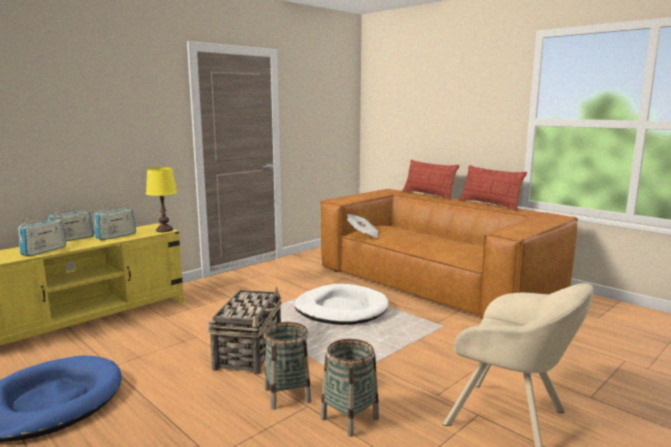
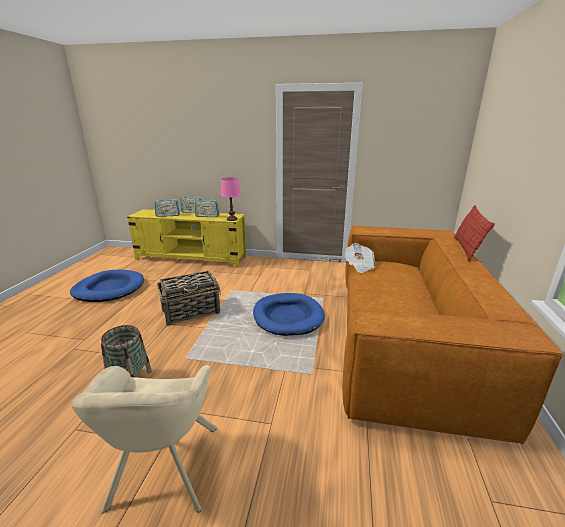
camera: 55 degrees right, 10 degrees up
yellow table lamp [146,167,178,232] -> pink table lamp [221,178,241,221]
basket [264,322,311,410] -> none
white dog bed [294,284,388,325] -> blue dog bed [253,293,325,336]
pillow [459,165,527,210] -> none

